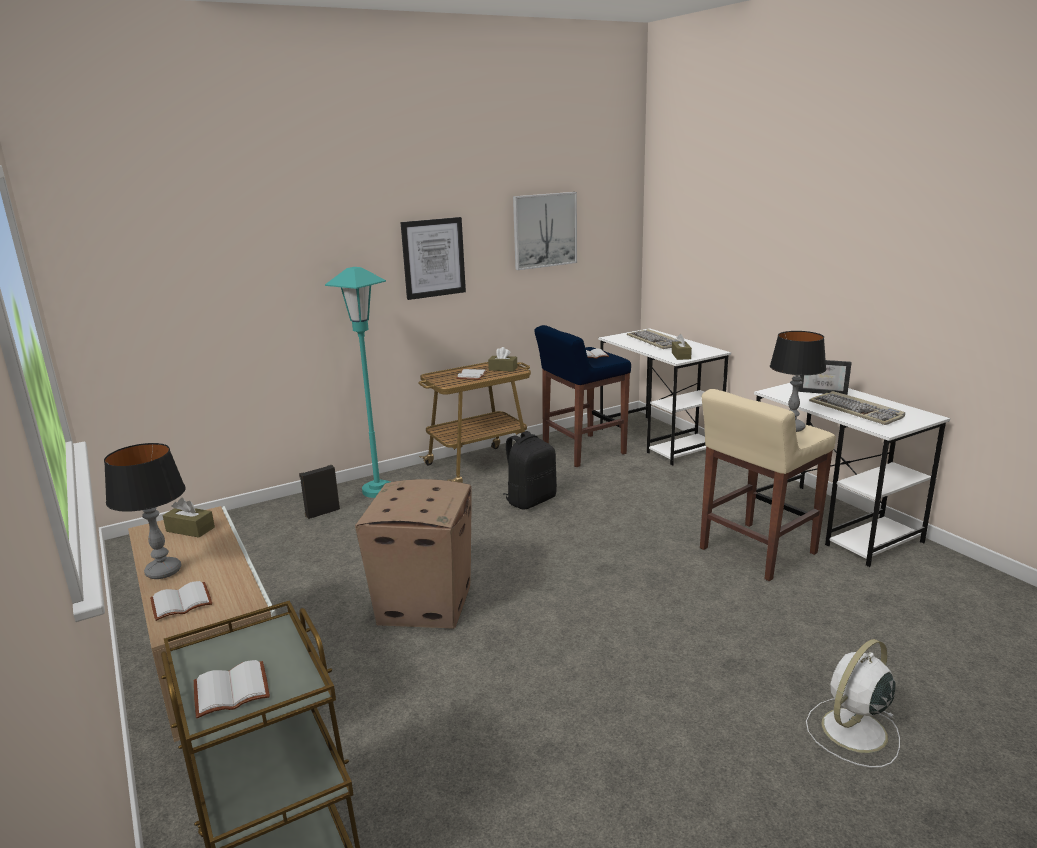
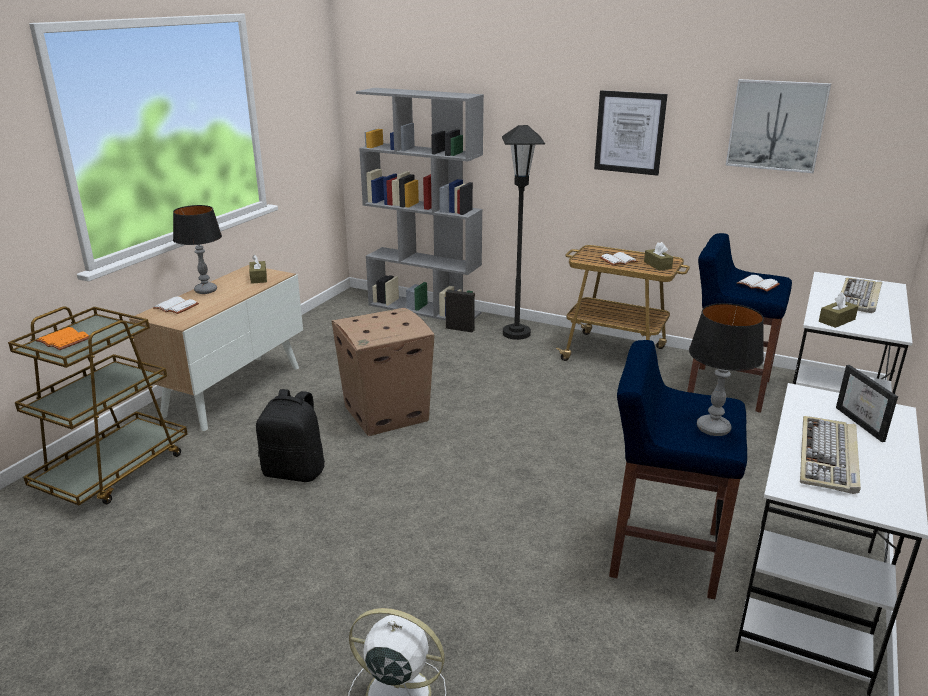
camera: 55 degrees right, 5 degrees up
white book [194,660,270,718] -> orange book [36,327,89,350]
turquoise floor lamp [325,267,390,498] -> black floor lamp [502,125,545,340]
black backpack [504,431,557,510] -> black backpack moved to [256,389,325,482]
beige stool [700,389,836,581] -> blue stool [609,340,747,599]
none -> grey bookcase [356,88,484,321]

